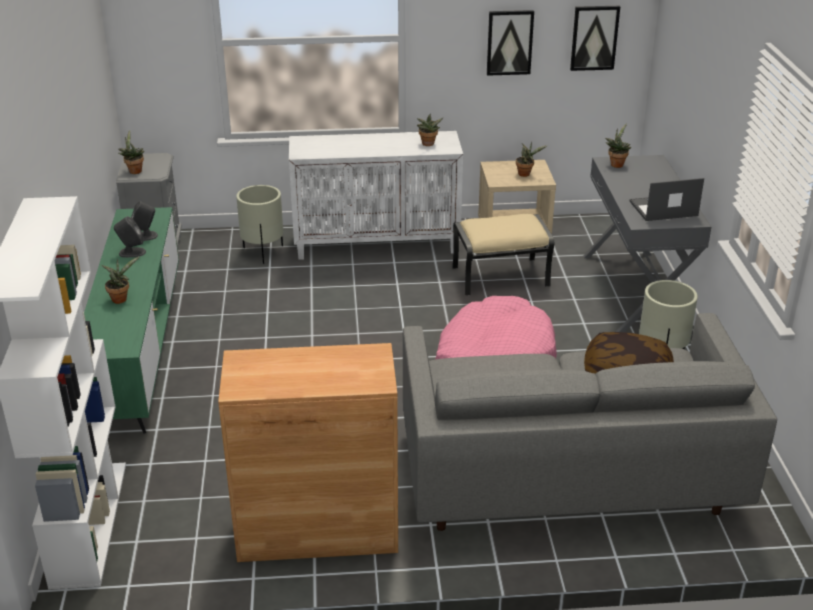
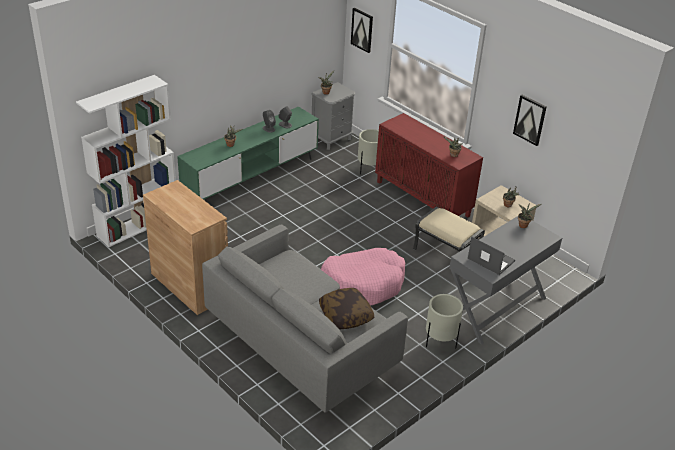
camera: 50 degrees right, 5 degrees up
white cabinet [289,131,463,260] -> red cabinet [375,113,483,217]
picture [570,6,620,71] -> picture moved to [351,8,373,53]

